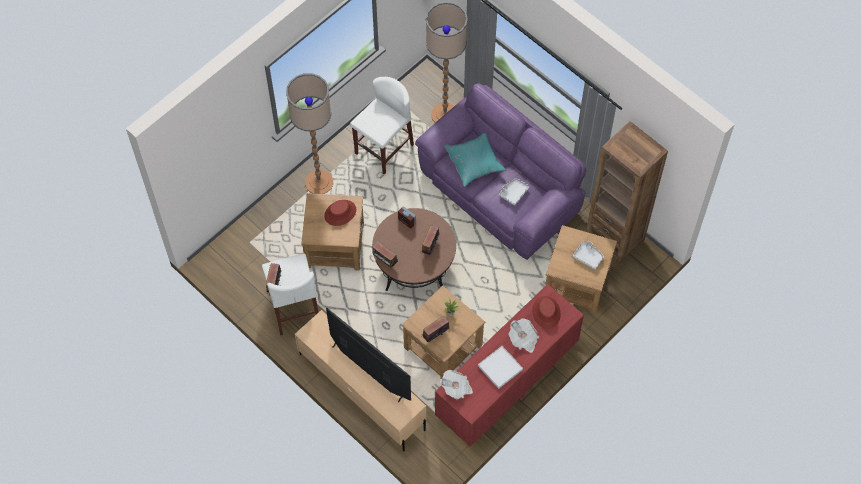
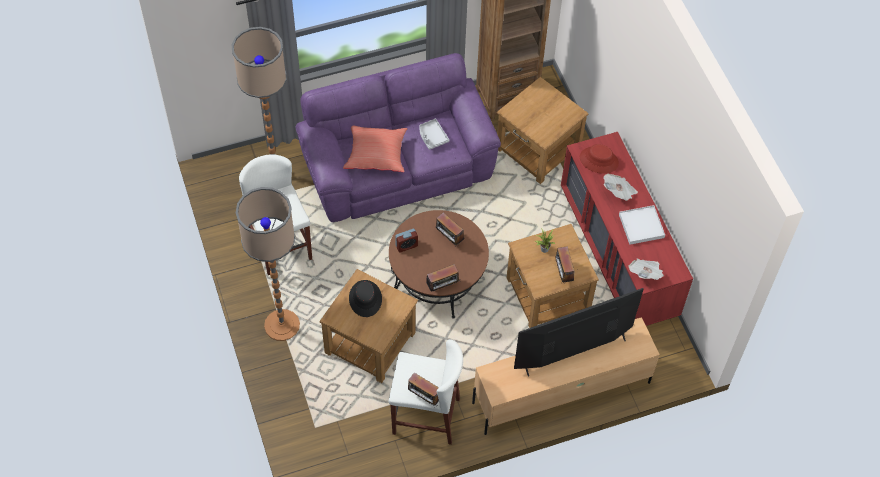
camera: 65 degrees left, 5 degrees down
red hat [324,200,356,226] -> black hat [349,280,382,317]
turquoise pillow [444,133,506,187] -> red pillow [343,126,408,172]
grey tray [573,241,604,270] -> none

